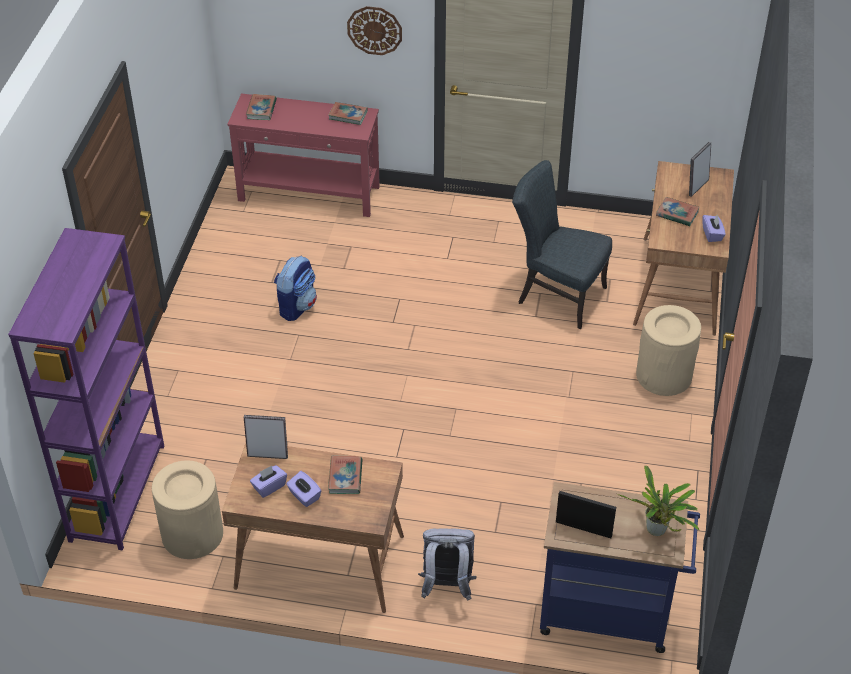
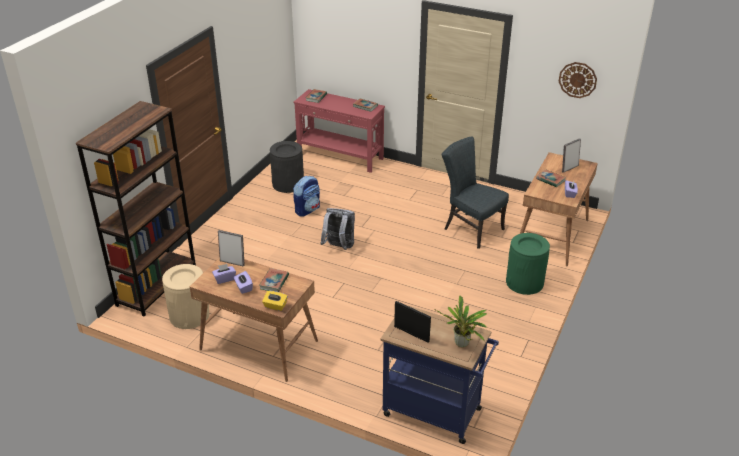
camera: 15 degrees right, 10 degrees down
purple bookcase [8,228,164,551] -> brown bookcase [76,101,196,317]
wall clock [347,6,402,55] -> wall clock moved to [559,62,597,98]
grey backpack [418,528,476,601] -> grey backpack moved to [320,208,355,250]
beige trash can [636,305,701,396] -> green trash can [506,233,550,295]
none -> yellow tissue box [262,291,288,311]
none -> black trash can [270,141,304,193]

